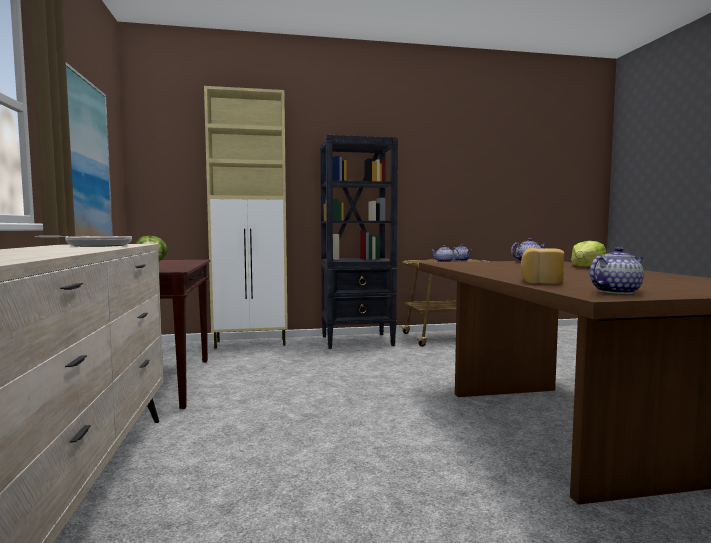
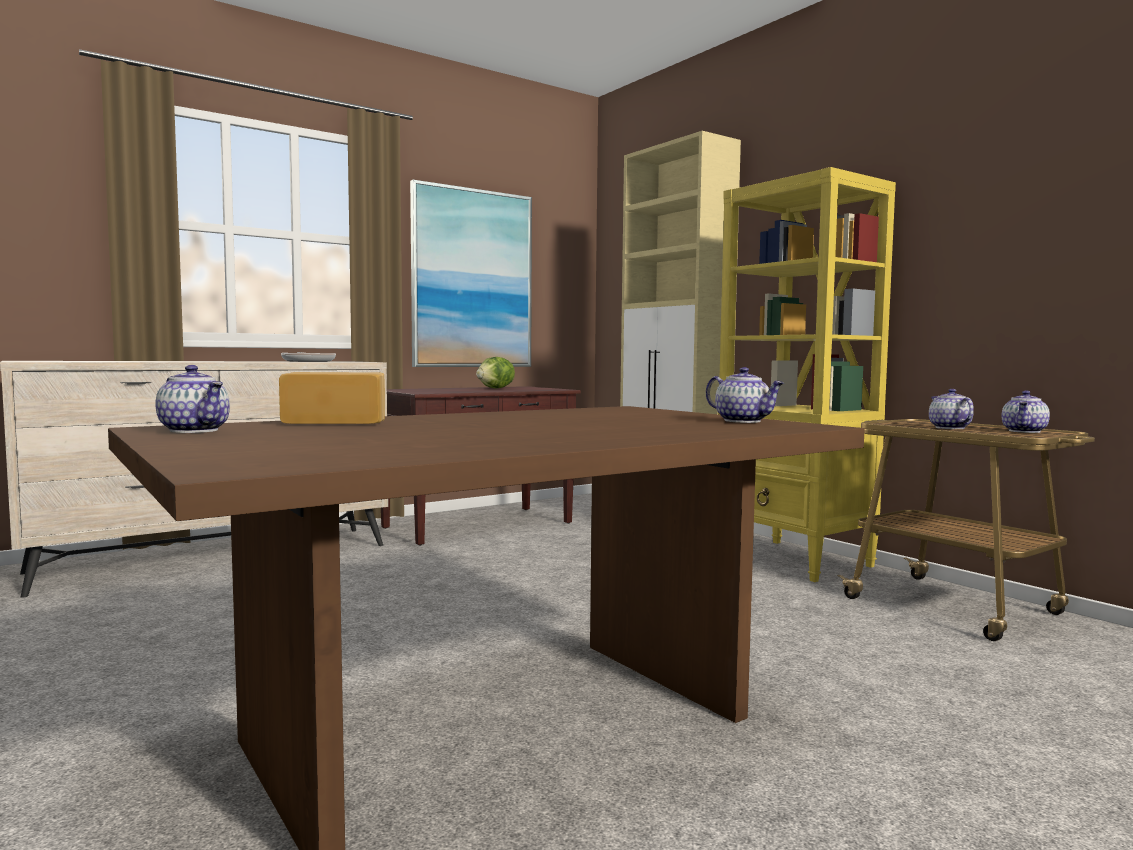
camera: 65 degrees right, 0 degrees up
black bookcase [320,135,398,349] -> yellow bookcase [718,167,896,582]
lettuce [571,241,607,267] -> none

